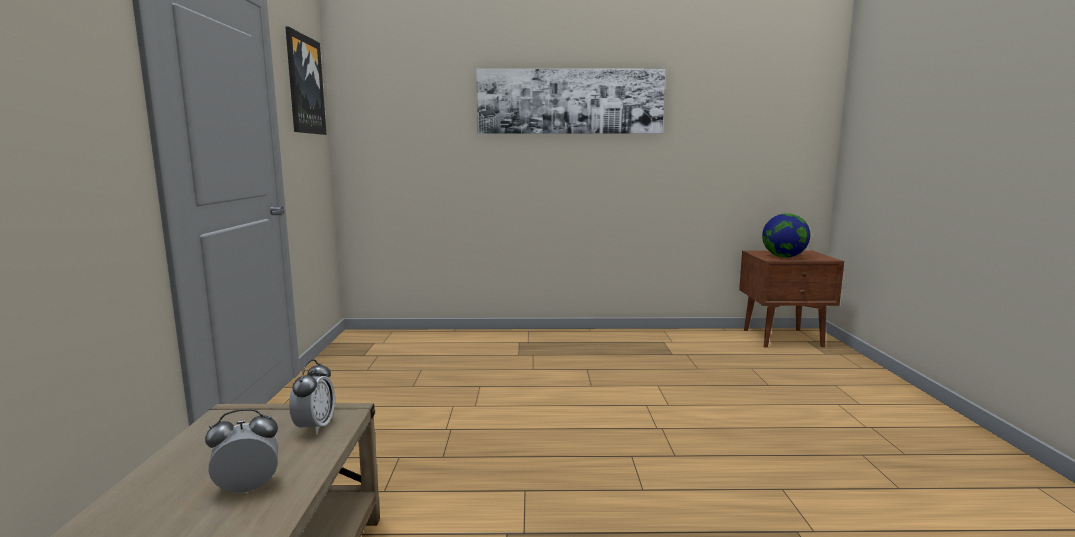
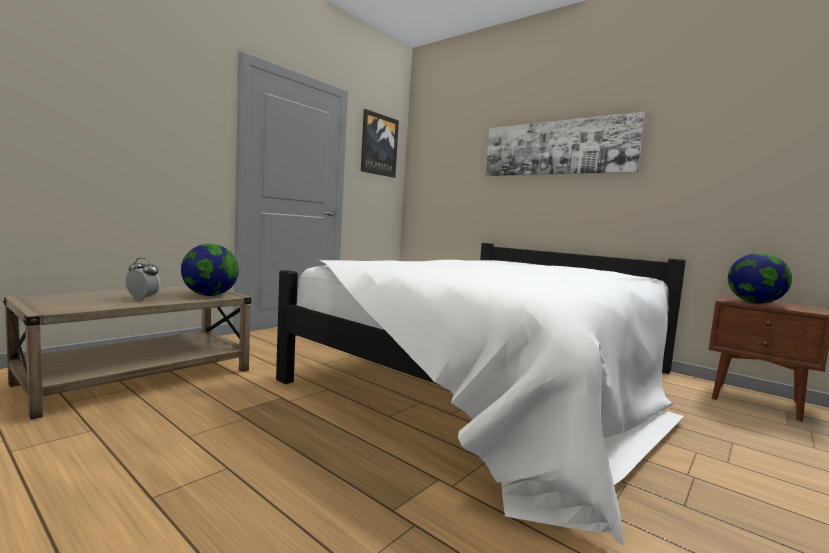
camera: 40 degrees right, 5 degrees down
alarm clock [289,359,335,434] -> globe [181,244,239,296]
none -> white bed [276,243,686,546]

